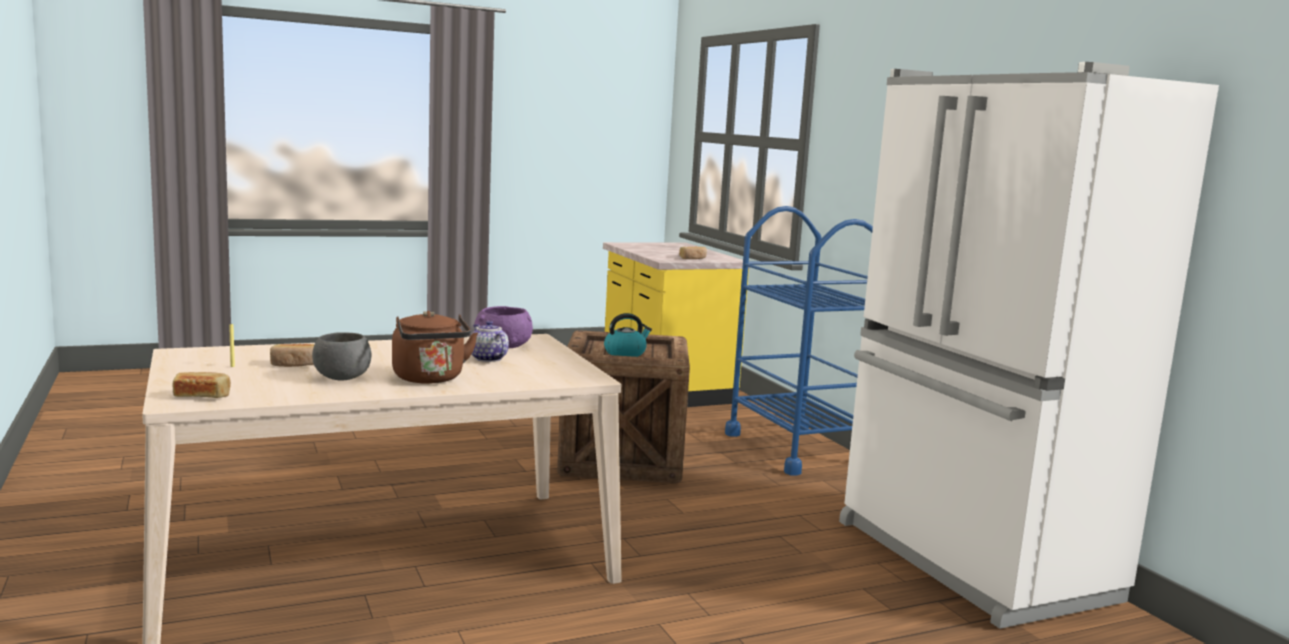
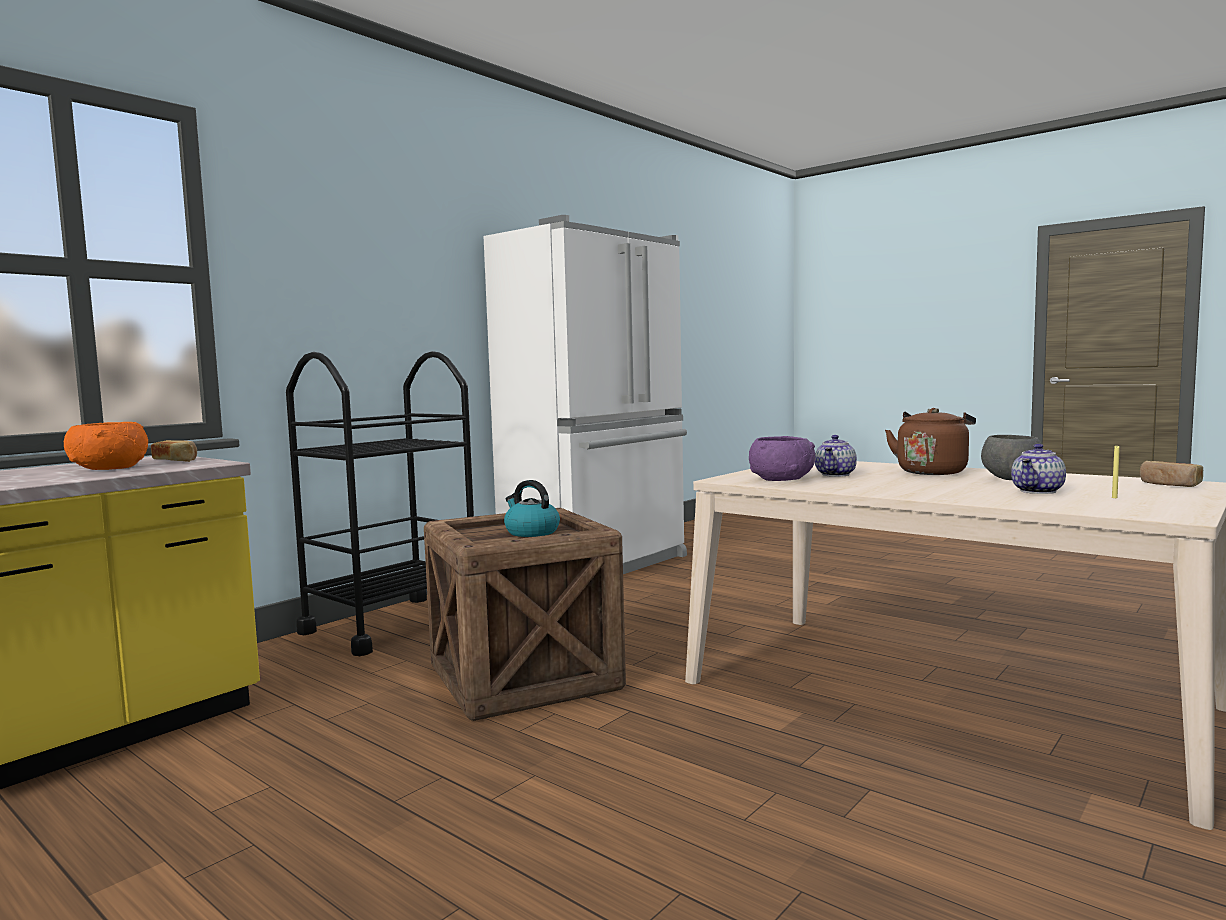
camera: 115 degrees left, 5 degrees down
bread [270,344,314,367] -> teapot [1011,444,1066,494]
blue cart [725,206,873,475] -> black cart [286,351,474,656]
none -> orange bowl [64,422,148,470]

